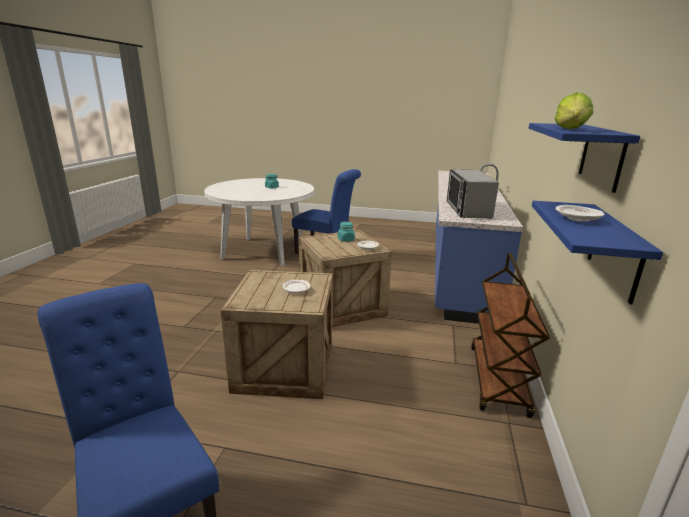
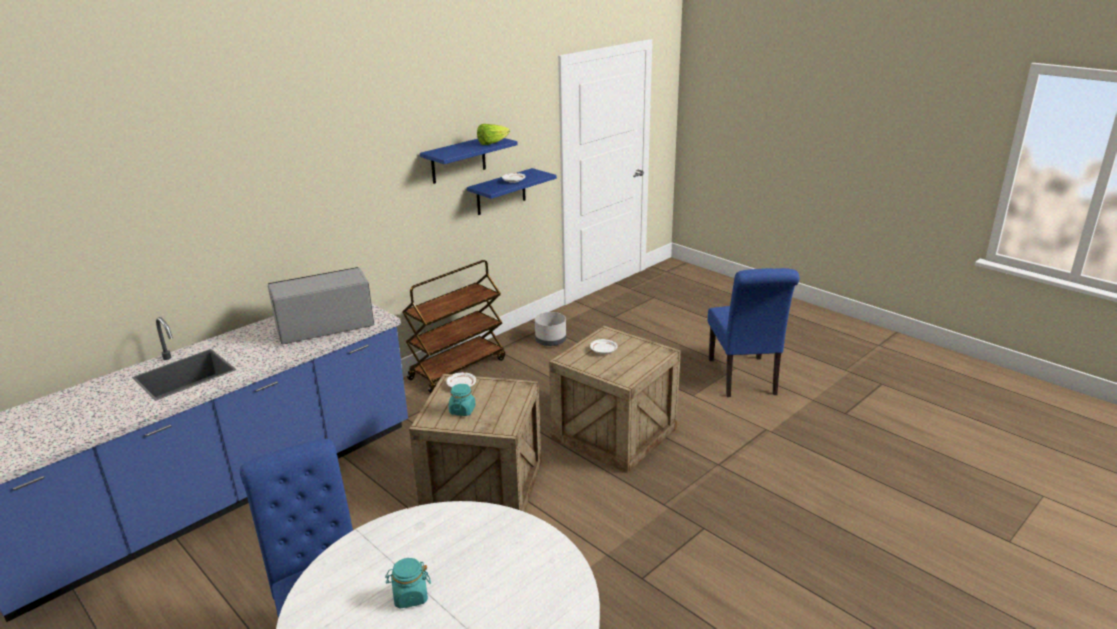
camera: 145 degrees left, 5 degrees up
microwave [447,169,499,219] -> microwave turned 150 degrees counterclockwise [268,267,374,344]
none -> grey planter [535,312,566,346]

